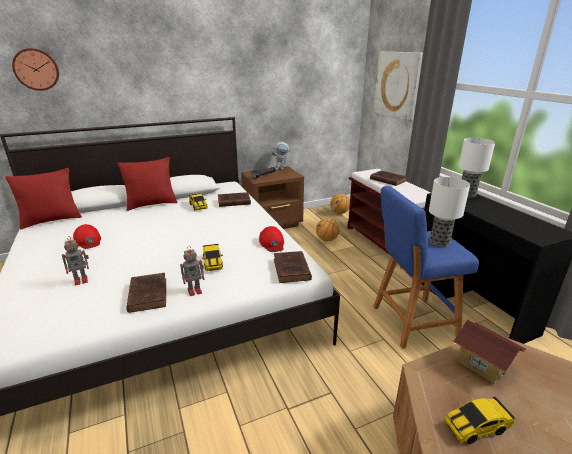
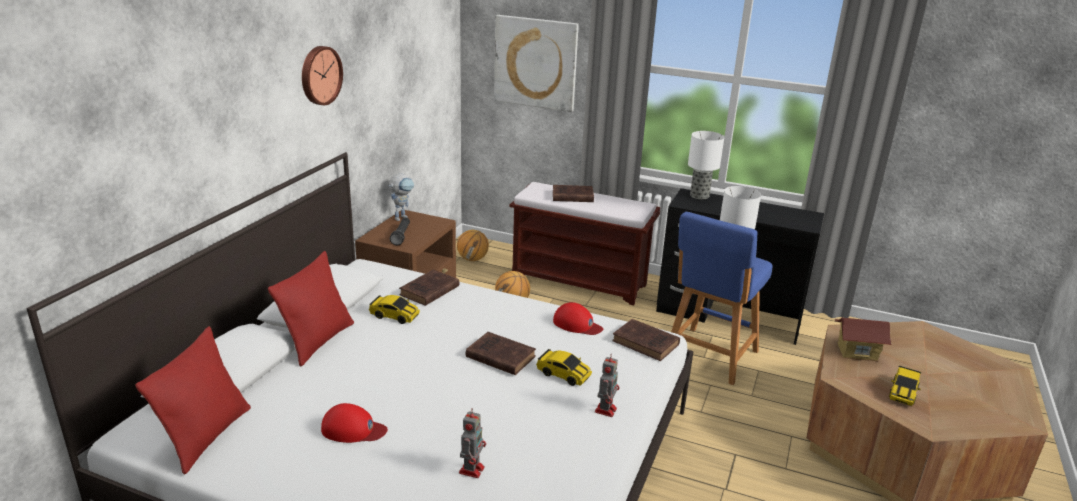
camera: 45 degrees left, 0 degrees up
wall clock [12,48,59,91] -> wall clock moved to [302,46,343,105]
brown book [126,273,166,313] -> brown book moved to [466,332,536,375]

